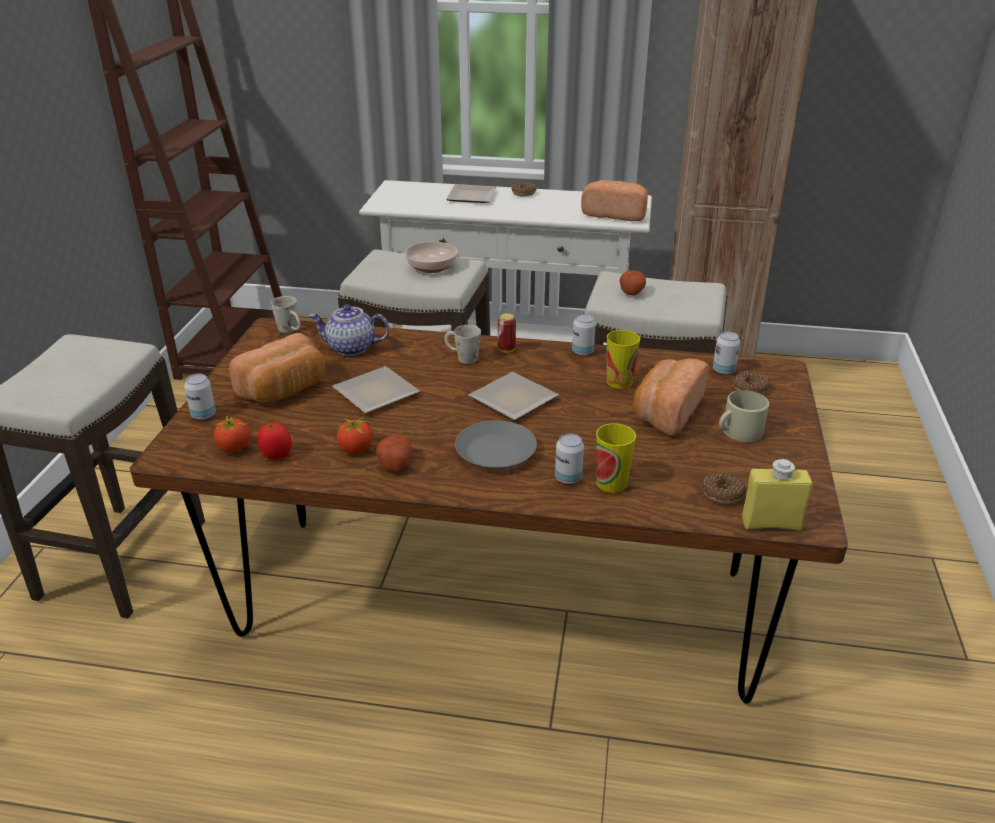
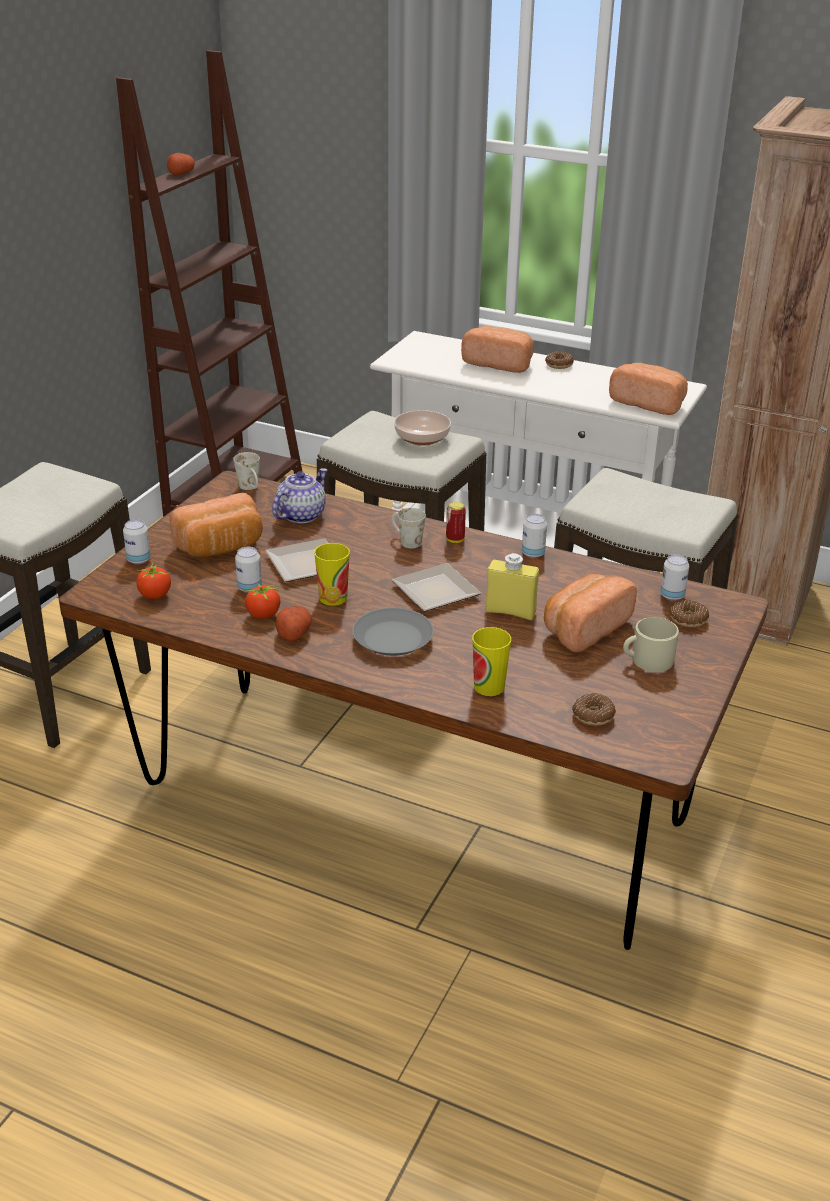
camera: 15 degrees right, 0 degrees up
tomato [258,423,291,460] -> none
teapot [309,304,390,356] -> teapot turned 105 degrees clockwise [272,468,328,523]
plate [446,184,496,203] -> bread [461,326,534,373]
can [555,433,584,484] -> can moved to [235,547,262,593]
cup [607,330,640,389] -> cup moved to [314,543,350,606]
potato [620,271,646,296] -> potato moved to [167,153,195,175]
yellow bottle [742,458,813,531] -> yellow bottle moved to [485,553,539,620]

